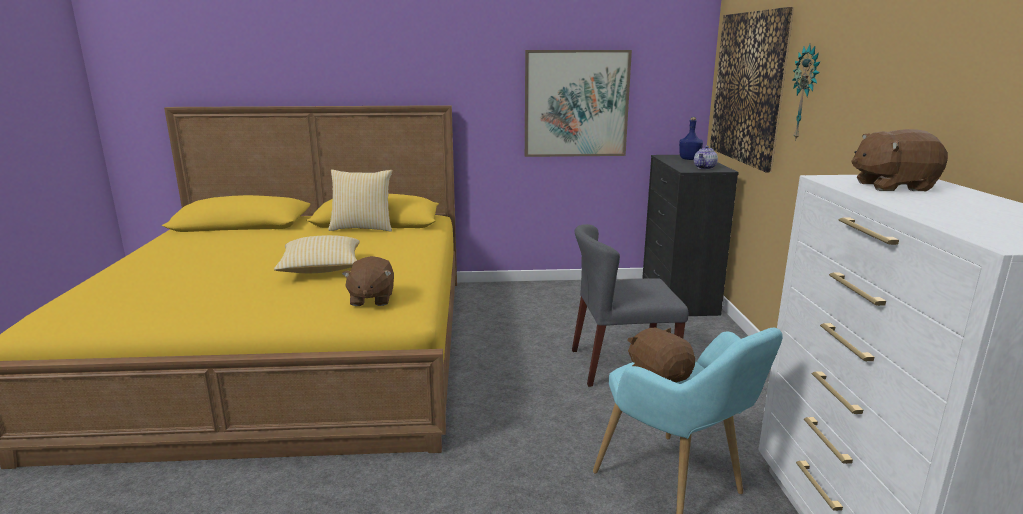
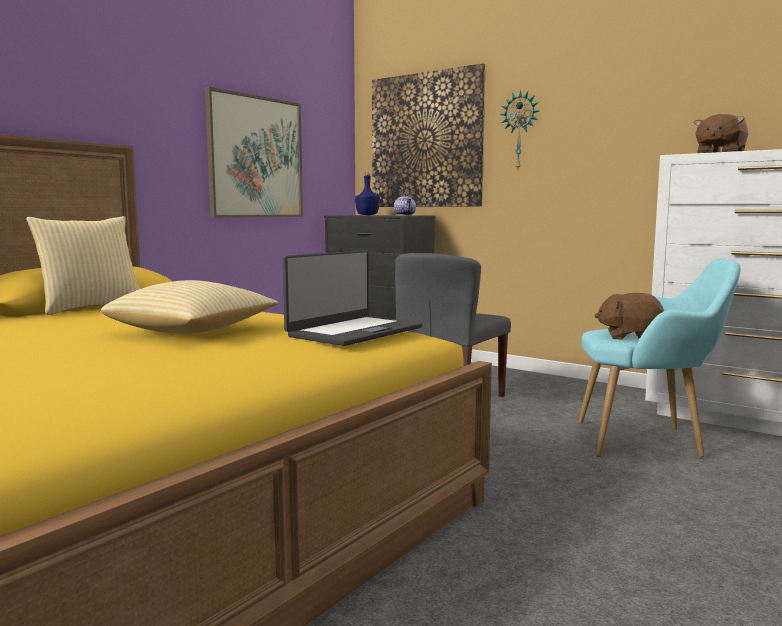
camera: 50 degrees left, 10 degrees down
brown plush toy [342,256,394,306] -> laptop [283,250,423,346]

